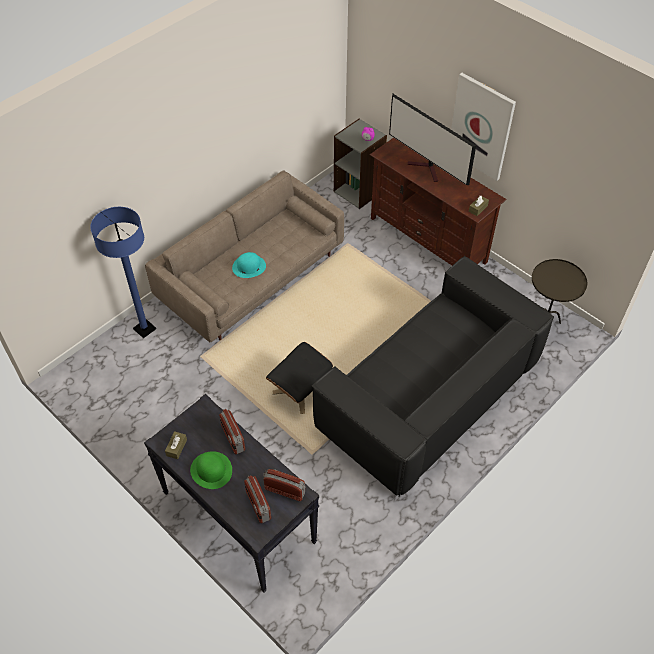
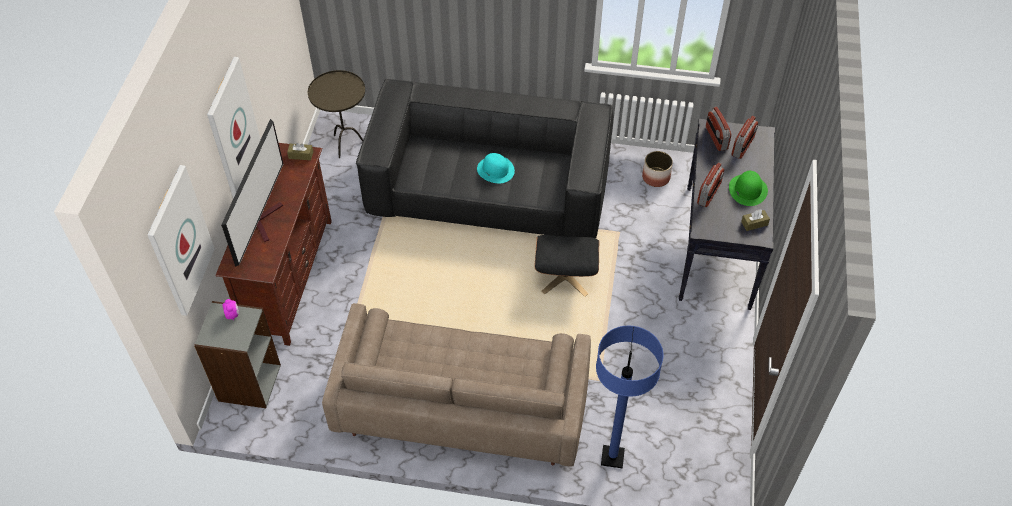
camera: 125 degrees left, 0 degrees up
turquoise hat [232,252,266,278] -> turquoise hat moved to [477,153,515,183]
none -> picture [147,165,215,316]
none -> planter [642,151,673,187]

